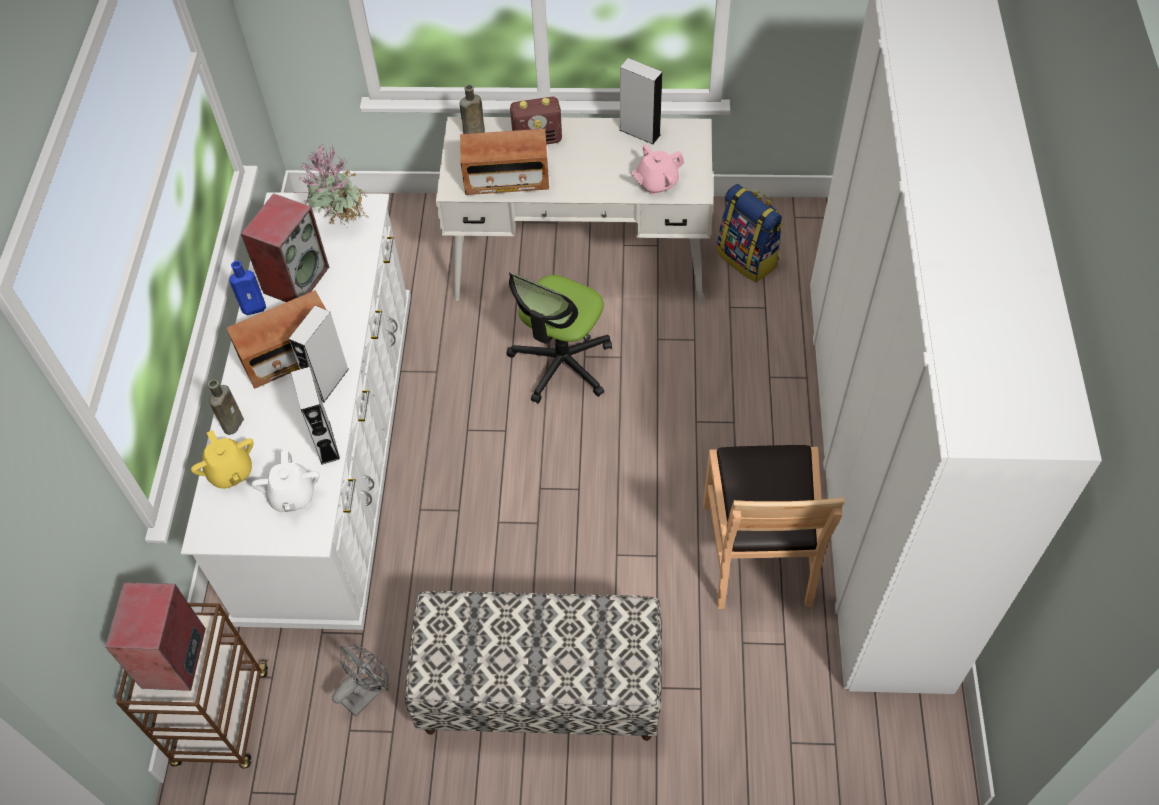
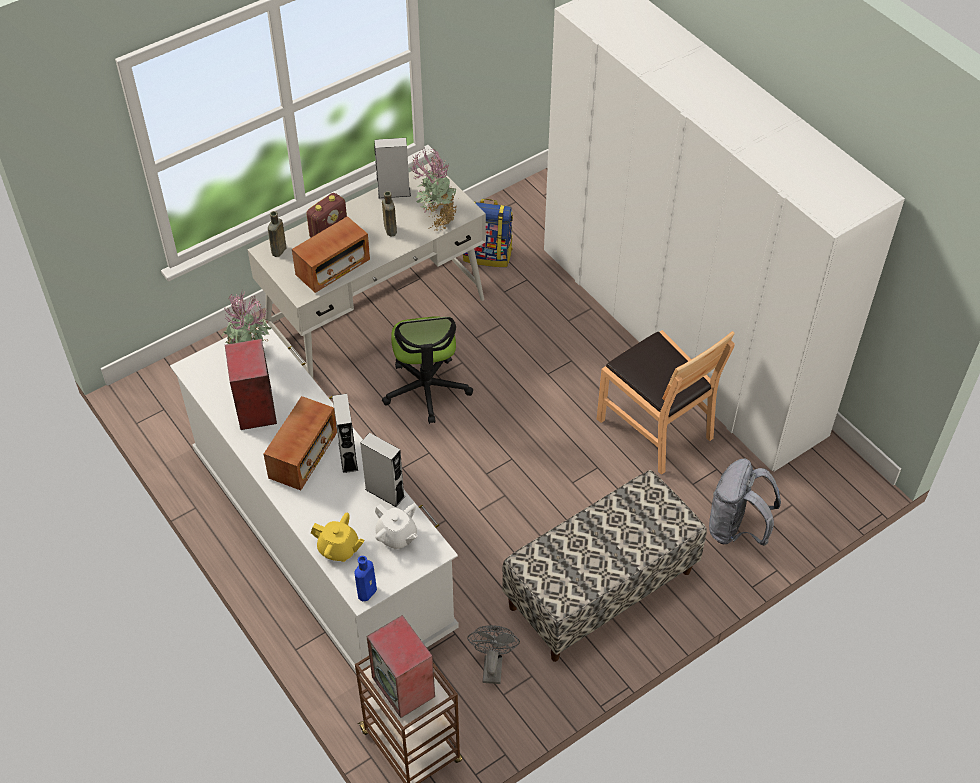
camera: 40 degrees left, 5 degrees down
brown bottle [208,379,244,435] -> brown bottle moved to [382,191,397,236]
blue bottle [229,261,266,315] -> blue bottle moved to [354,556,377,601]
pink teapot [631,145,684,195] -> potted plant [410,148,457,231]
none -> grey backpack [709,458,781,546]

